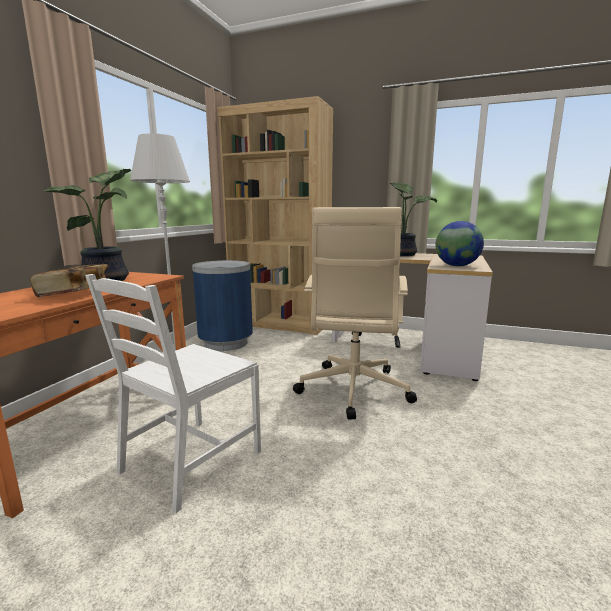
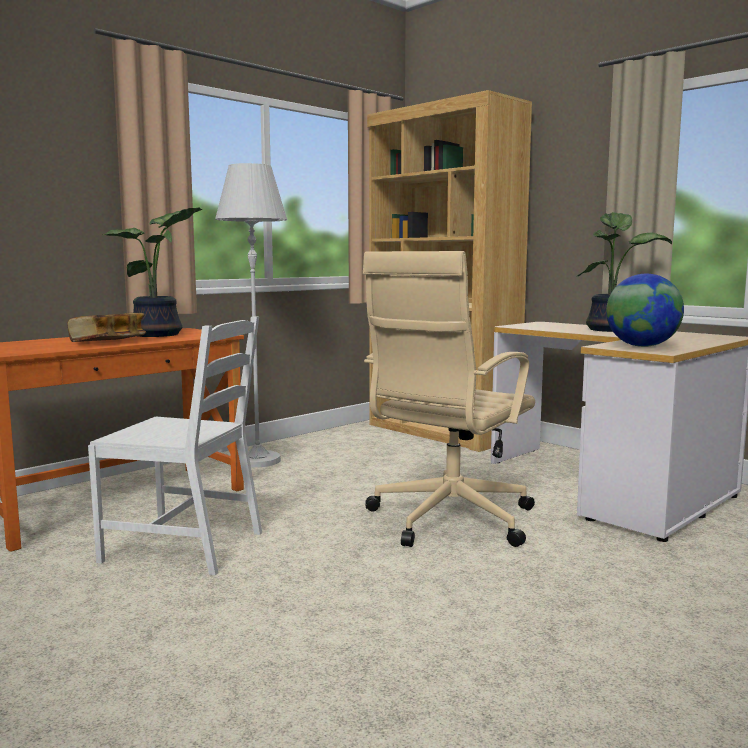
camera: 25 degrees right, 5 degrees down
white chair [85,274,261,513] -> white chair turned 135 degrees counterclockwise [88,316,262,576]
blue trash can [192,260,253,351] -> none

